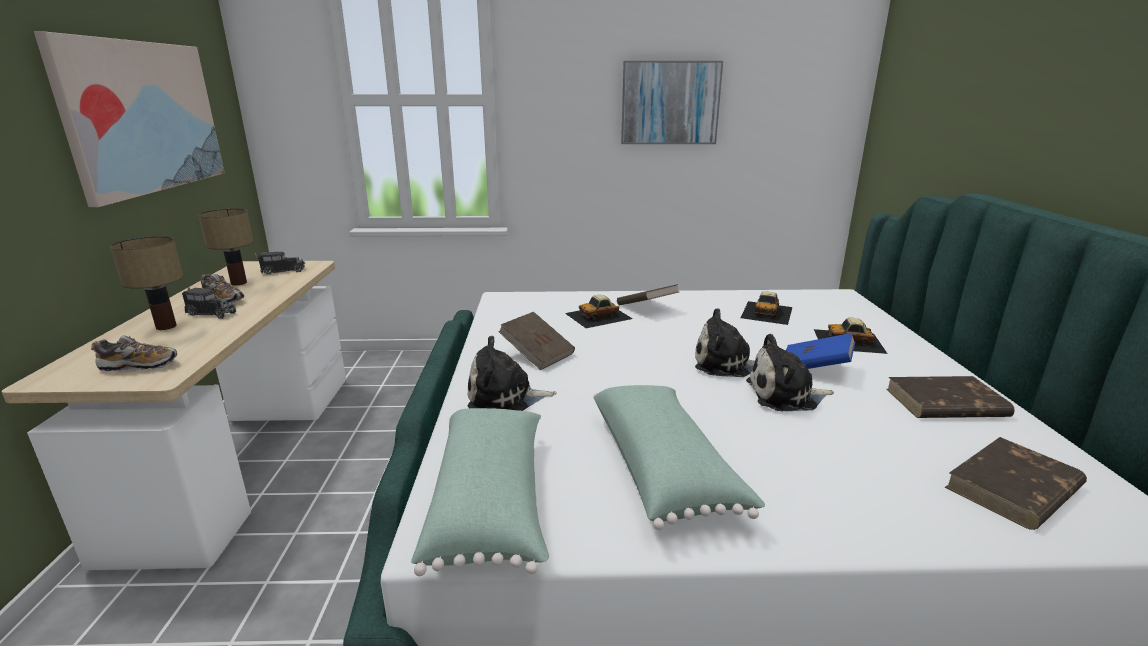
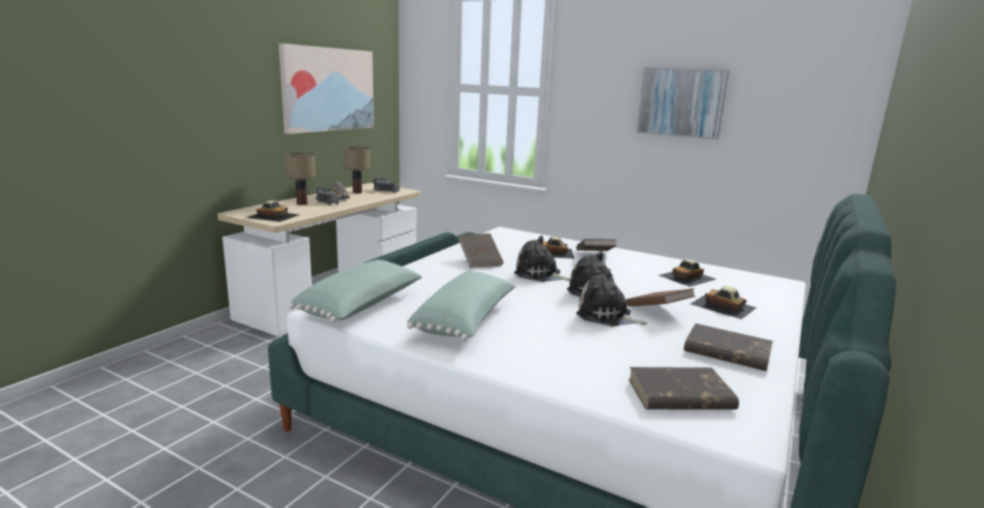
camera: 30 degrees right, 5 degrees down
shoe [91,335,177,372] -> toy car [246,200,299,222]
plush toy [468,336,556,411] -> plush toy moved to [514,236,570,282]
blue book [786,333,855,369] -> brown book [627,288,696,307]

